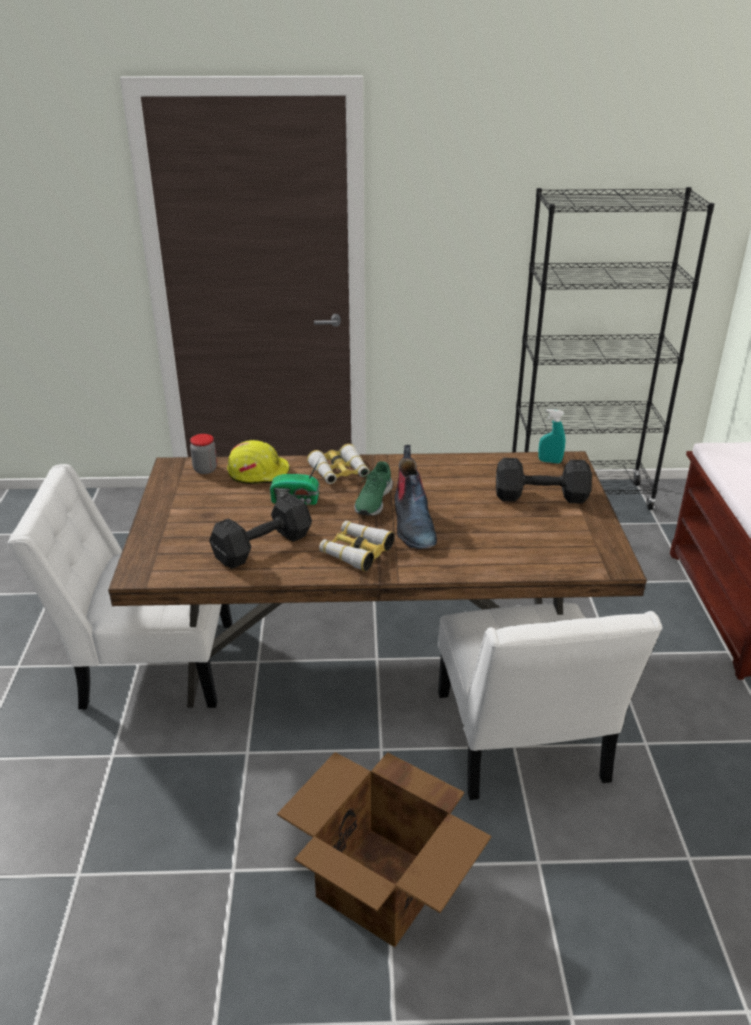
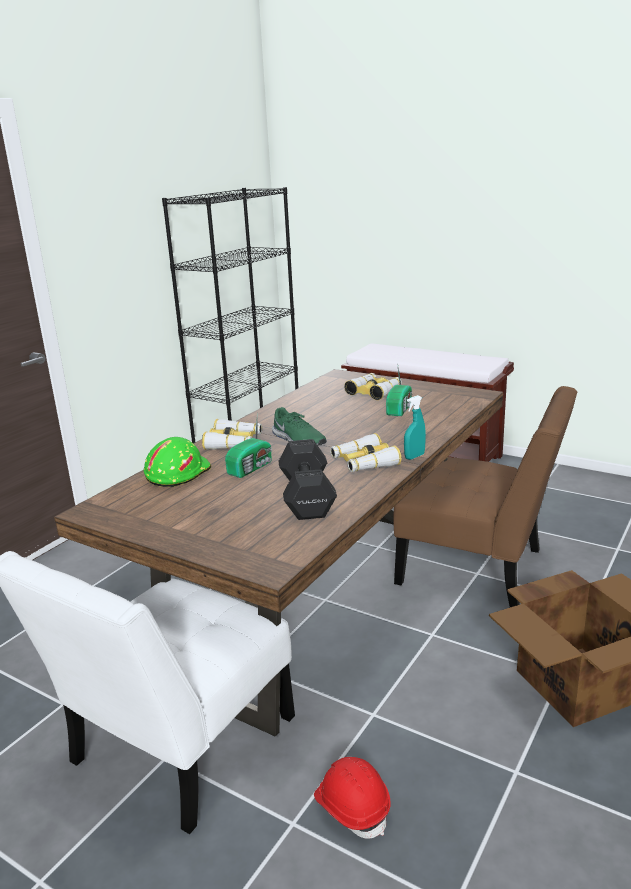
camera: 55 degrees left, 10 degrees down
jar [190,434,217,474] -> none
yellow hard hat [227,440,290,484] -> green hard hat [144,437,211,487]
boot [394,445,437,549] -> none
white chair [438,603,662,800] -> brown chair [393,386,577,607]
black dumbbell [496,458,592,504] -> binoculars [344,373,402,400]
turquoise spray bottle [538,409,565,464] -> turquoise spray bottle moved to [404,395,426,460]
none -> red hard hat [314,757,391,839]
none -> radio [386,363,412,416]

